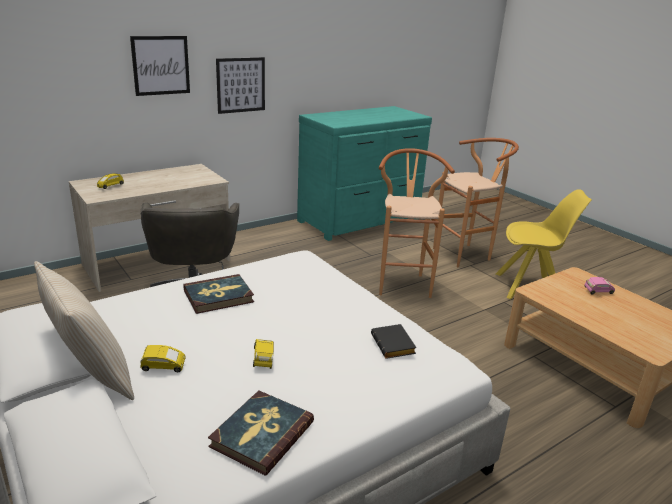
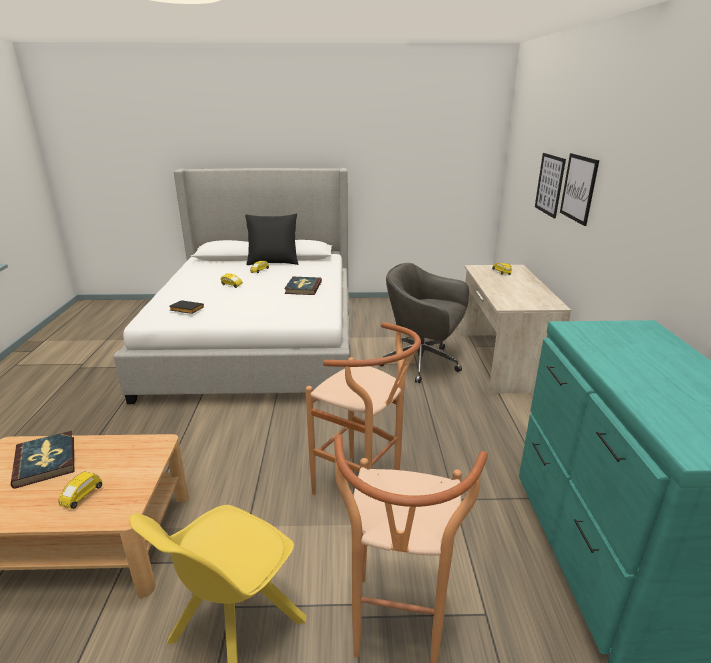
camera: 125 degrees right, 0 degrees up
beige pillow [34,261,134,400] -> black pillow [245,214,298,265]
book [208,390,314,475] -> book moved to [11,431,74,489]
picture [216,57,265,114] -> picture moved to [535,153,566,219]
pink toy car [584,277,615,295] -> yellow toy car [58,471,102,509]

